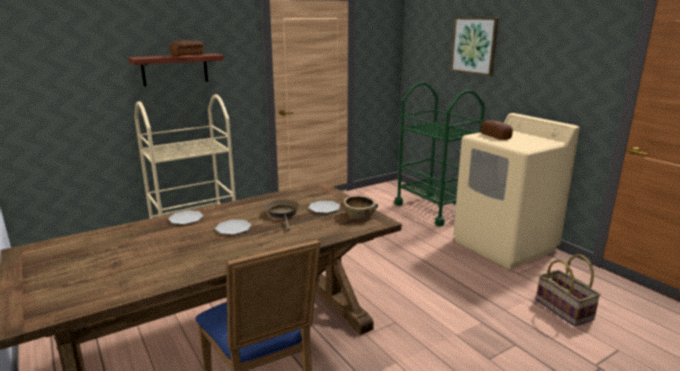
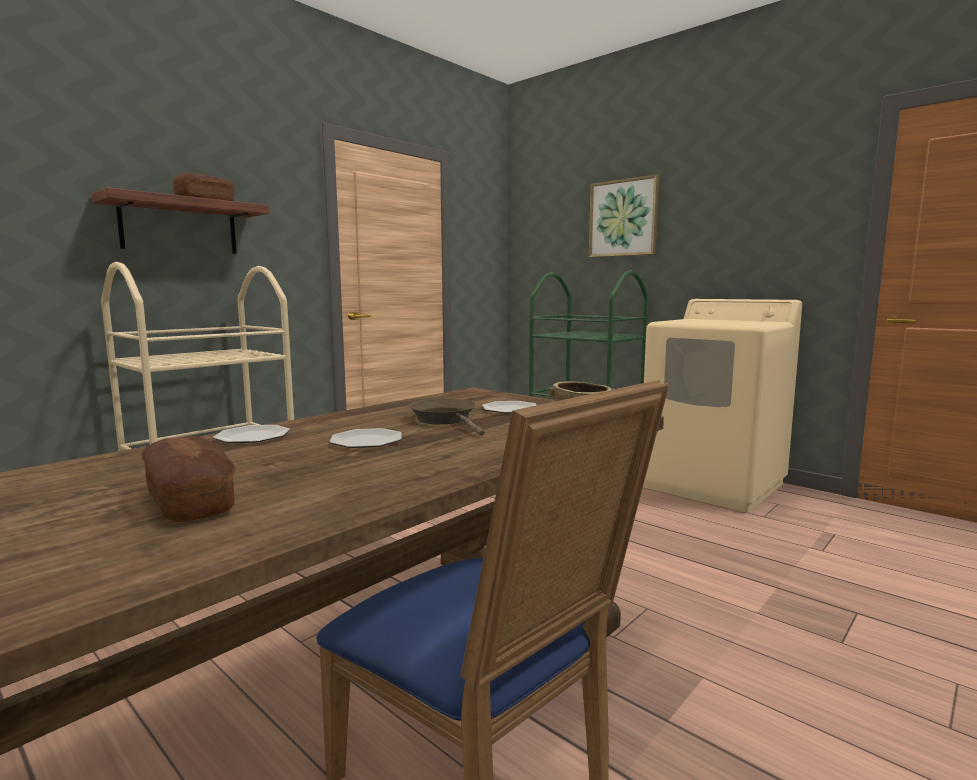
camera: 15 degrees left, 10 degrees down
bread [481,120,513,140] -> bread moved to [141,436,235,522]
basket [536,254,601,326] -> none

